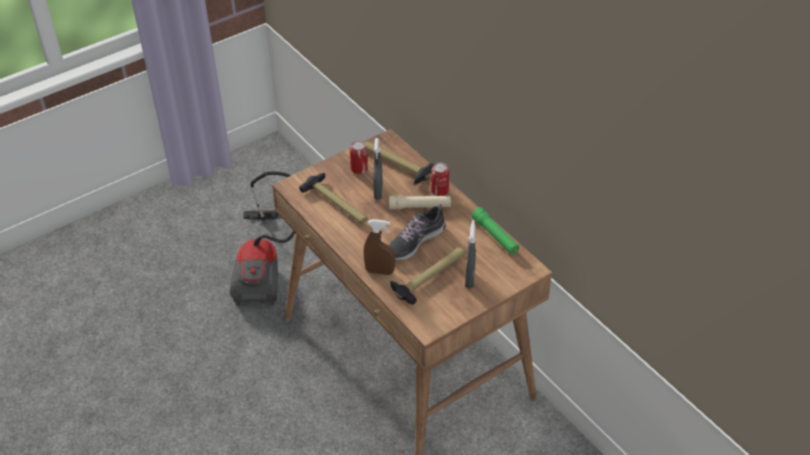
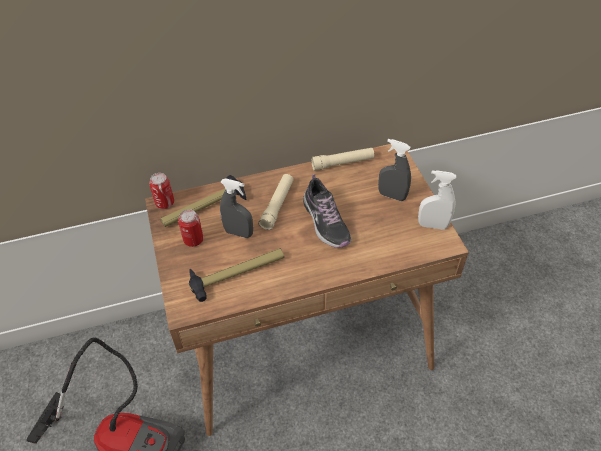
camera: 70 degrees left, 5 degrees up
brown spray bottle [363,219,395,275] -> none
hammer [390,247,465,305] -> none
can [431,163,449,196] -> can moved to [149,173,174,209]
green flashlight [472,207,519,255] -> beige flashlight [311,148,375,171]
none -> white spray bottle [418,170,456,230]

